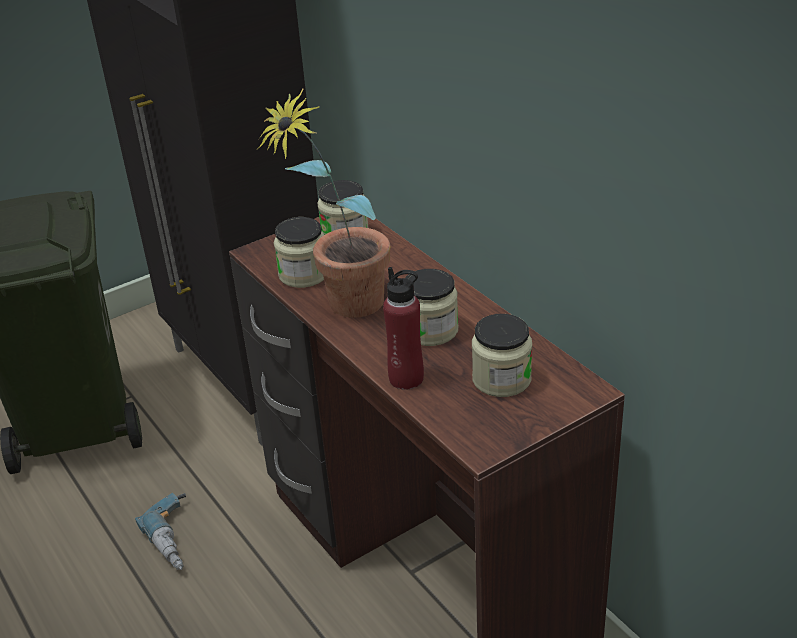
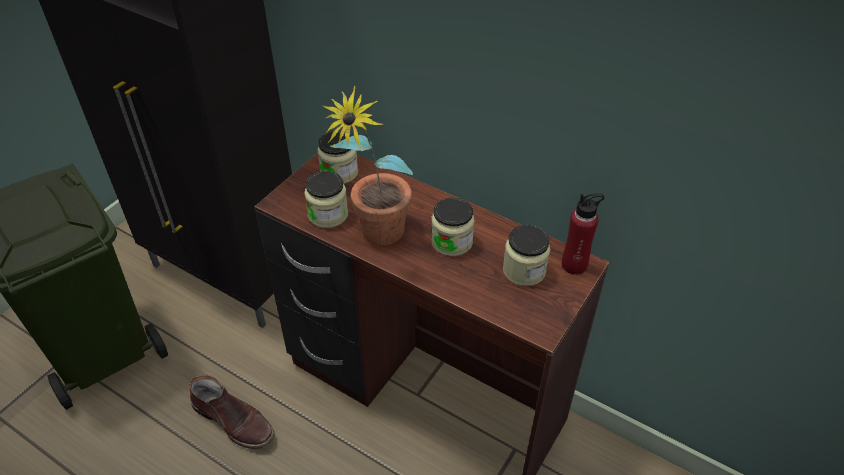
camera: 25 degrees left, 10 degrees up
power drill [135,493,186,570] -> brown boot [190,375,275,449]
red bottle [383,267,424,389] -> red bottle moved to [562,193,604,275]

